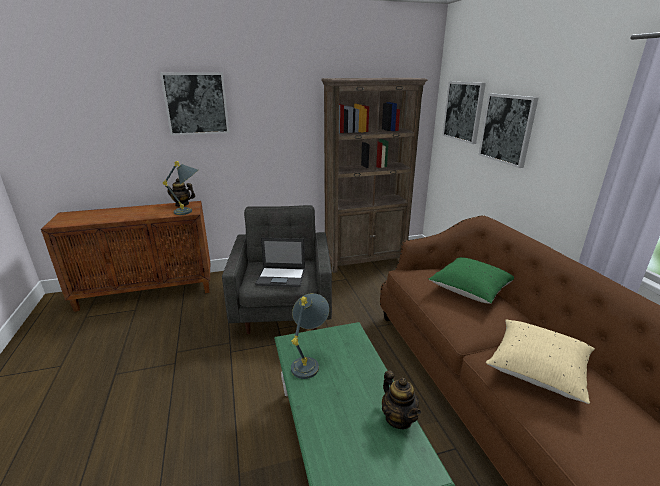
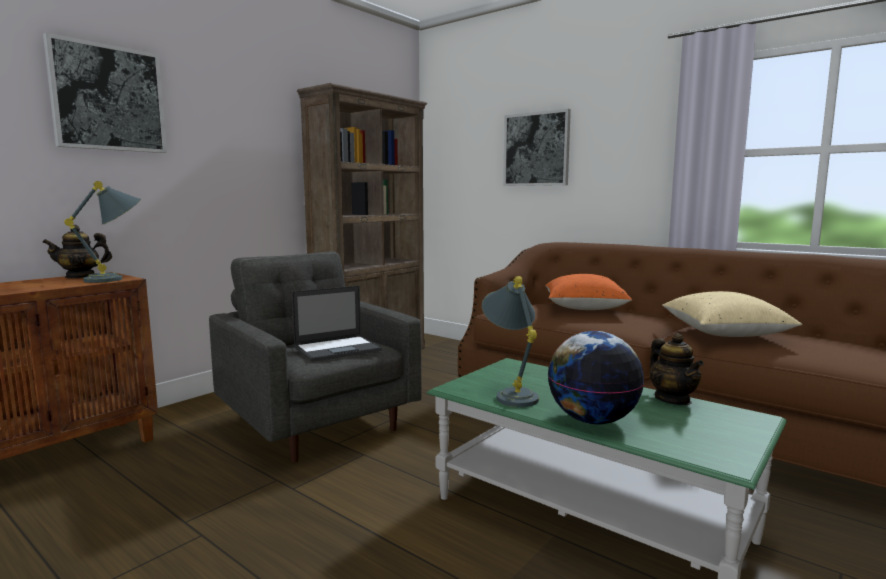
camera: 35 degrees left, 15 degrees down
teapot [382,370,421,429] -> teapot turned 45 degrees clockwise [650,333,704,405]
green pillow [428,257,514,304] -> orange pillow [545,274,632,310]
picture [442,81,486,144] -> none
none -> globe [548,331,645,425]

